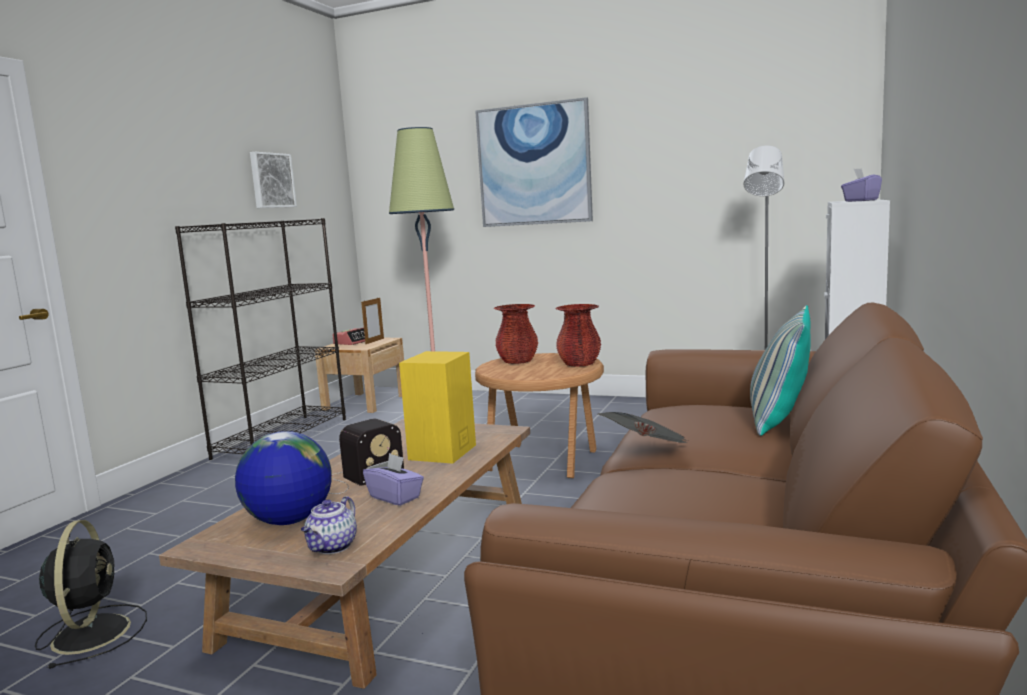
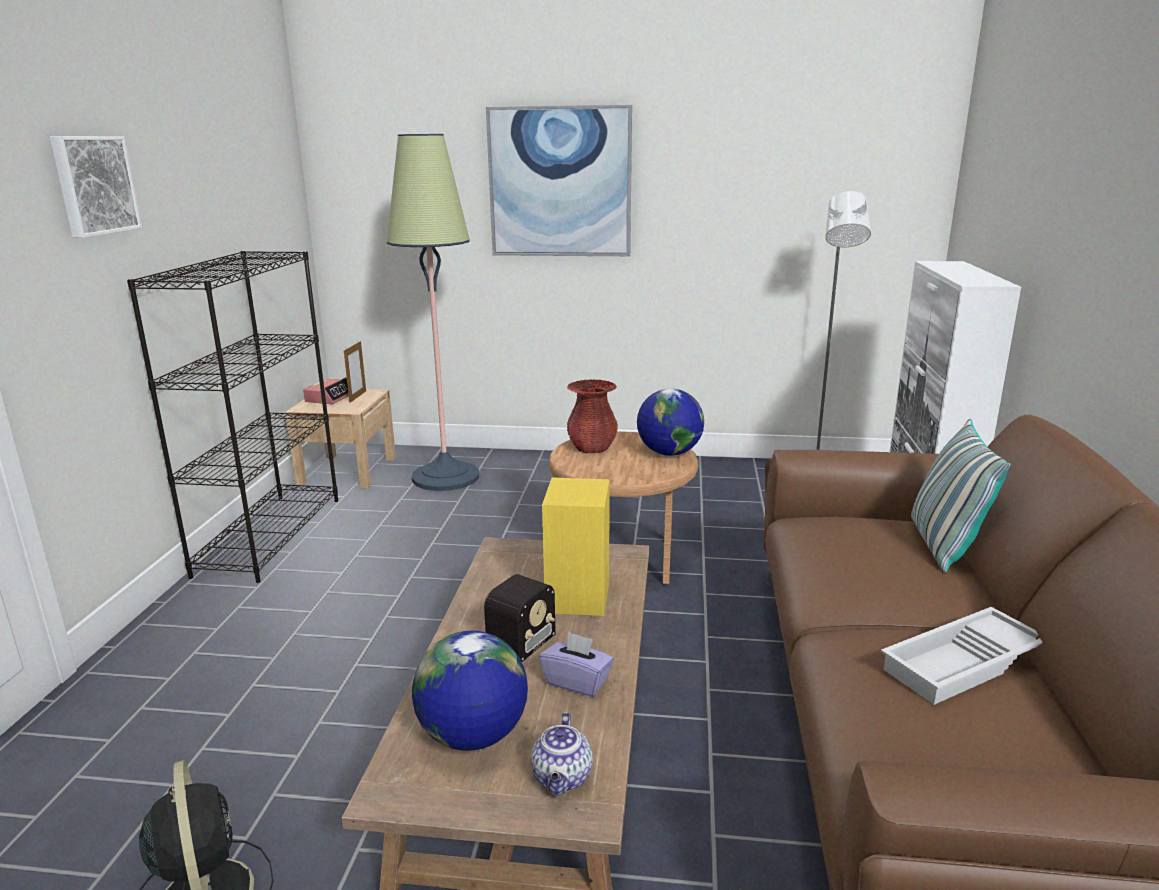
camera: 15 degrees left, 10 degrees up
picture [250,152,297,208] -> picture moved to [50,136,142,238]
red vase [555,304,601,367] -> globe [637,389,704,456]
newspaper [598,412,688,443] -> none
purple tissue box [841,168,882,202] -> none
none -> white tray [881,607,1043,705]

